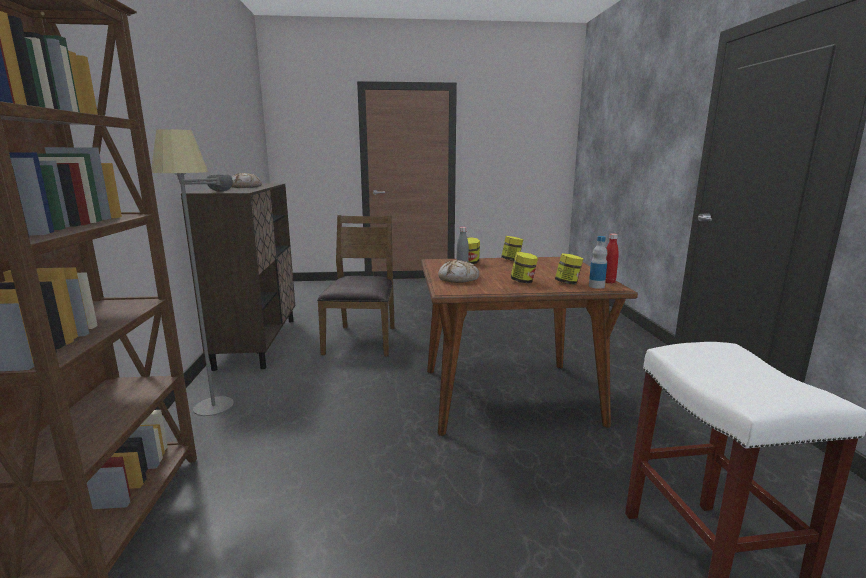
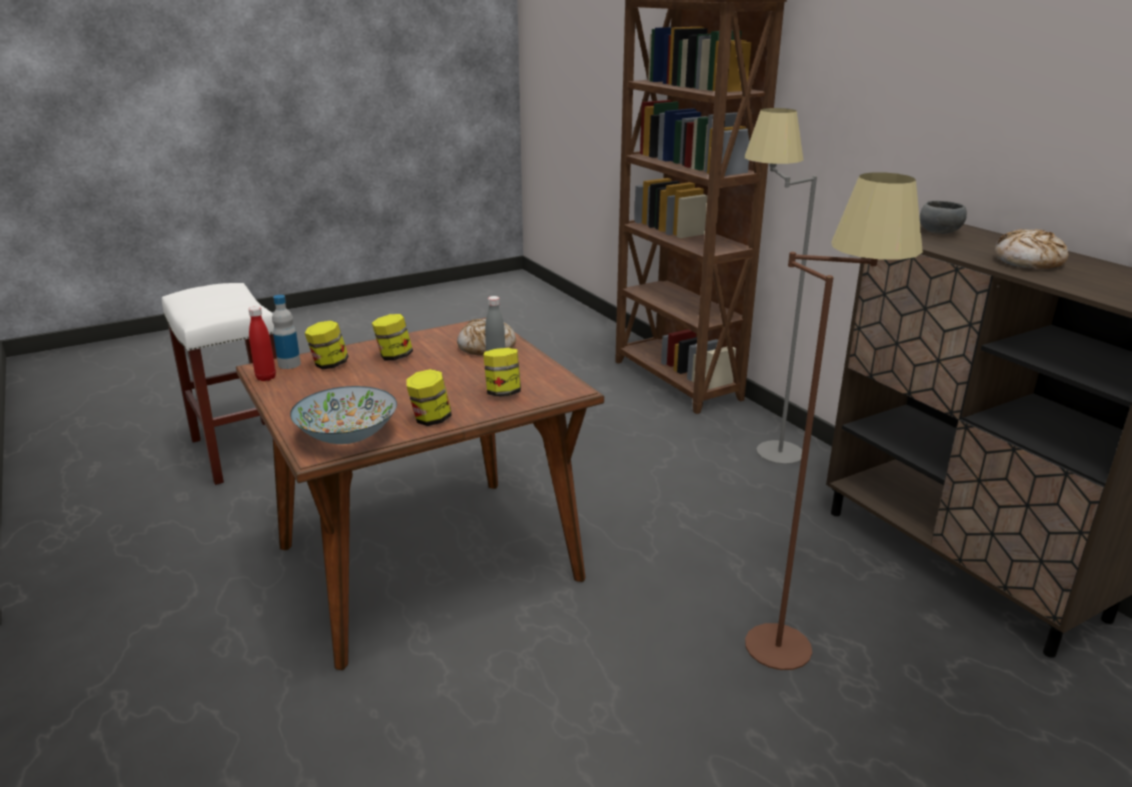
camera: 155 degrees right, 10 degrees up
brown chair [317,215,395,357] -> brown floor lamp [745,172,923,670]
none -> bowl [290,386,397,444]

